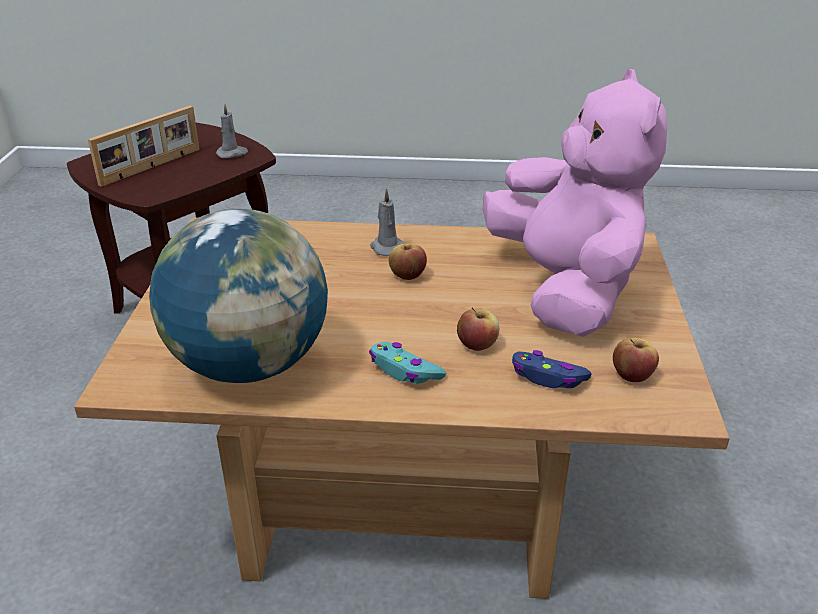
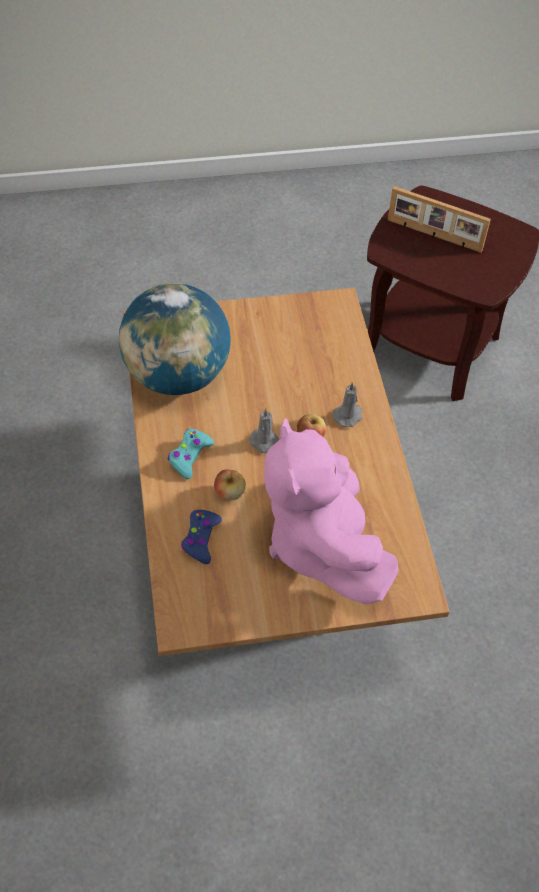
camera: 75 degrees right, 20 degrees up
grey candle [216,104,248,158] -> grey candle moved to [249,408,279,454]
pink plush toy [483,69,667,337] -> pink plush toy turned 105 degrees clockwise [264,418,398,605]
apple [613,338,659,382] -> none

